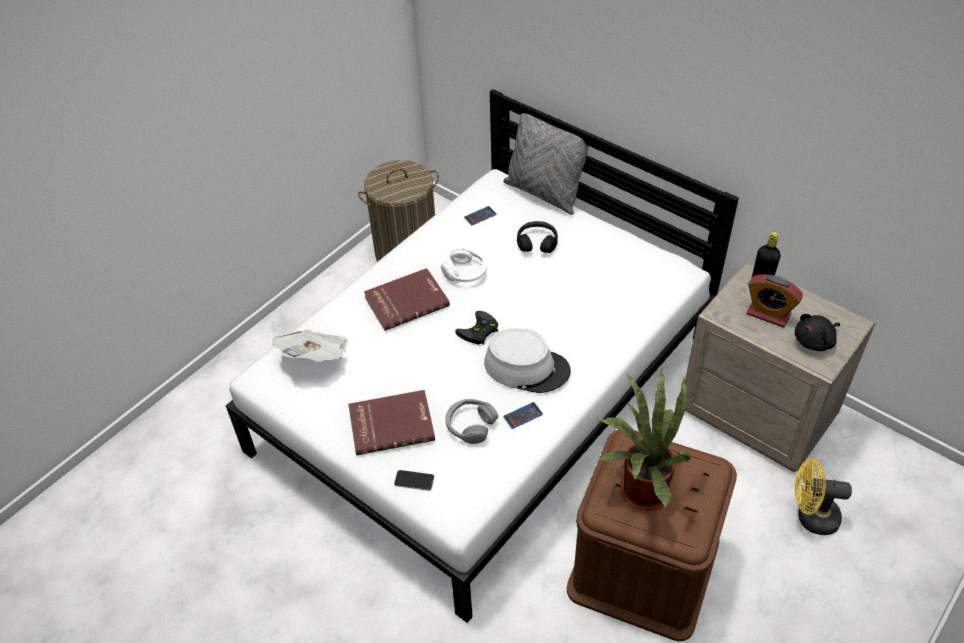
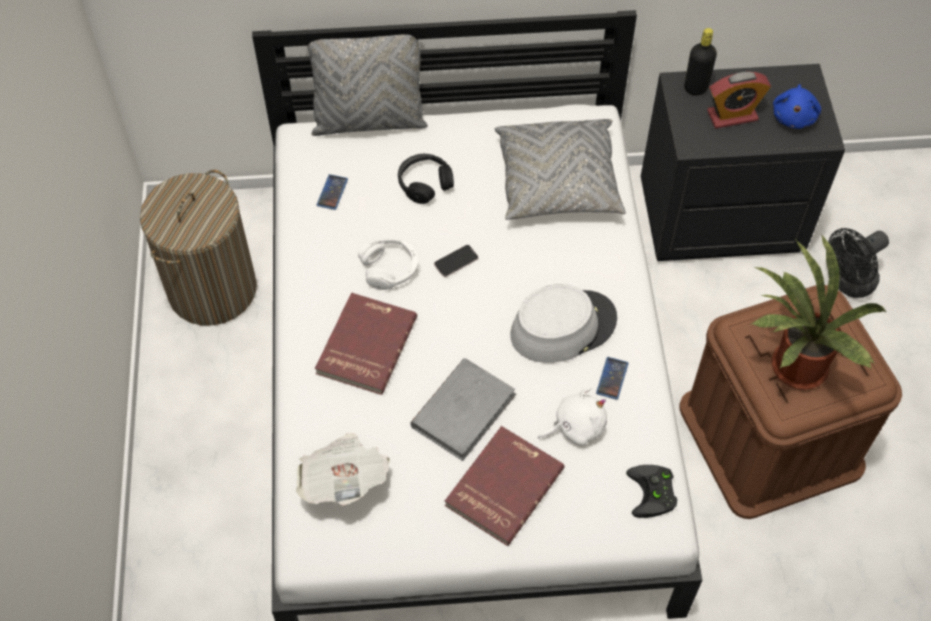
camera: 45 degrees left, 10 degrees up
phone [394,470,434,491] -> phone moved to [434,245,478,277]
grey headphones [445,399,498,444] -> white plush toy [538,388,607,446]
black game controller [455,311,498,345] -> black game controller moved to [626,465,677,518]
beige nightstand [685,262,875,473] -> black nightstand [641,64,845,261]
black plush toy [795,314,840,351] -> blue plush toy [773,84,821,129]
yellow fan [795,458,852,535] -> black fan [828,228,889,298]
none -> grey book [410,358,516,461]
none -> grey pillow [495,119,626,220]

